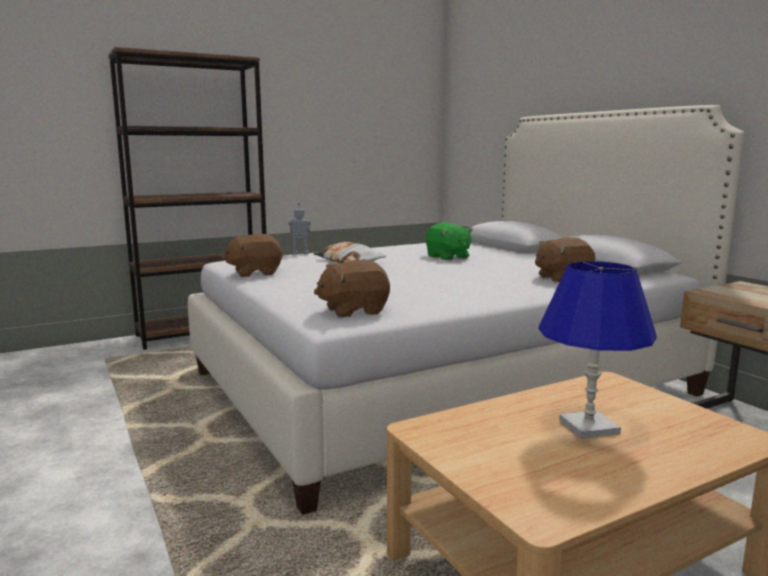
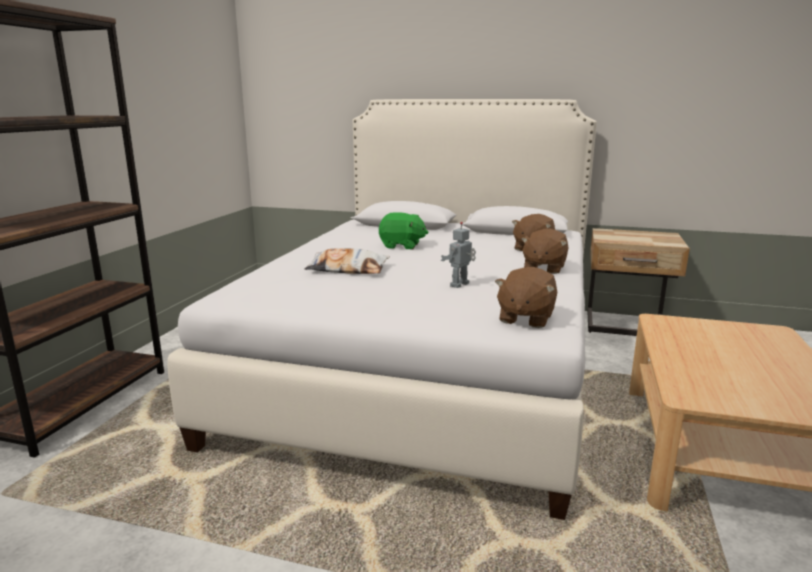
camera: 45 degrees left, 5 degrees up
brown plush toy [222,234,283,277] -> brown plush toy moved to [521,229,568,274]
toy robot [288,203,311,254] -> toy robot moved to [441,222,476,288]
blue table lamp [538,261,657,439] -> none

